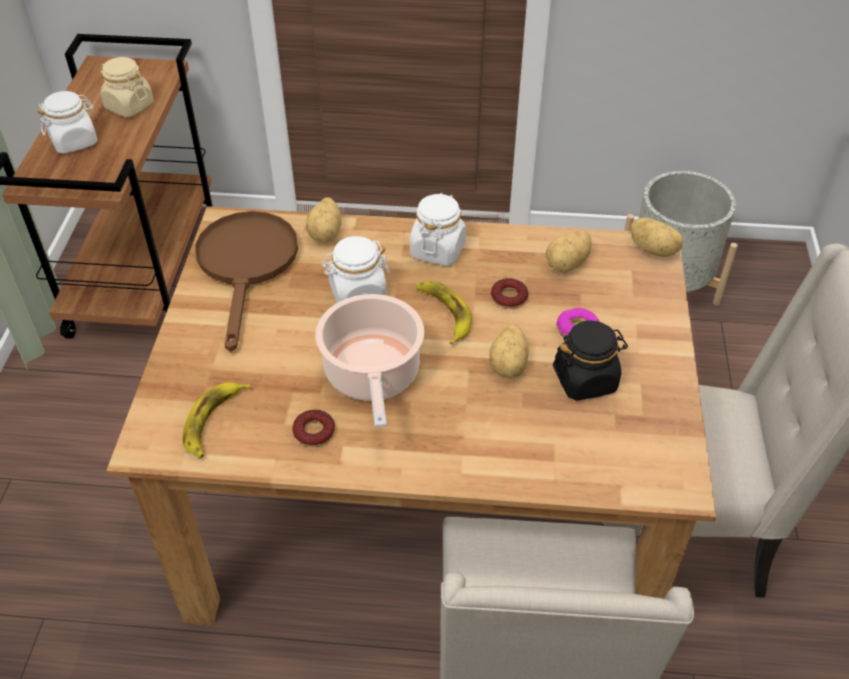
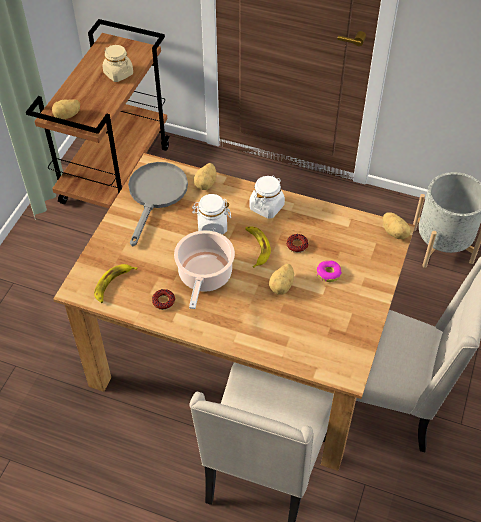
camera: 15 degrees right, 5 degrees up
white jar [38,91,98,154] -> none
brown frying pan [195,211,298,352] -> grey frying pan [128,162,188,247]
potato [545,231,592,273] -> potato moved to [52,99,80,119]
black jar [553,320,628,401] -> none

